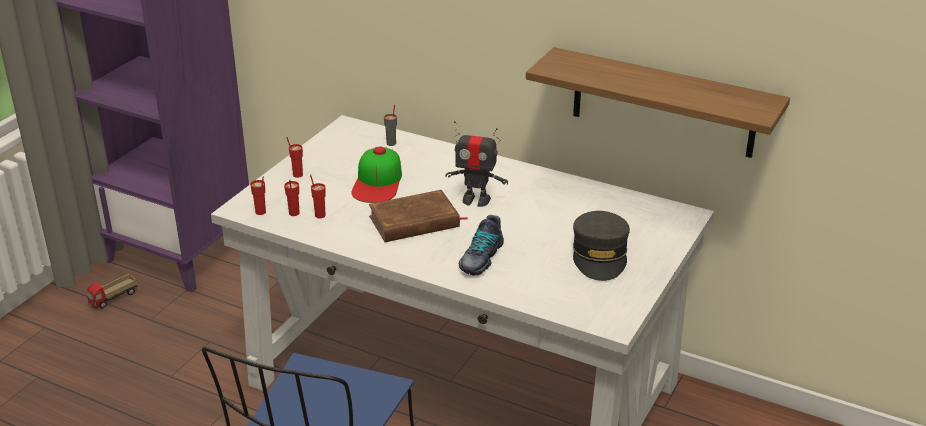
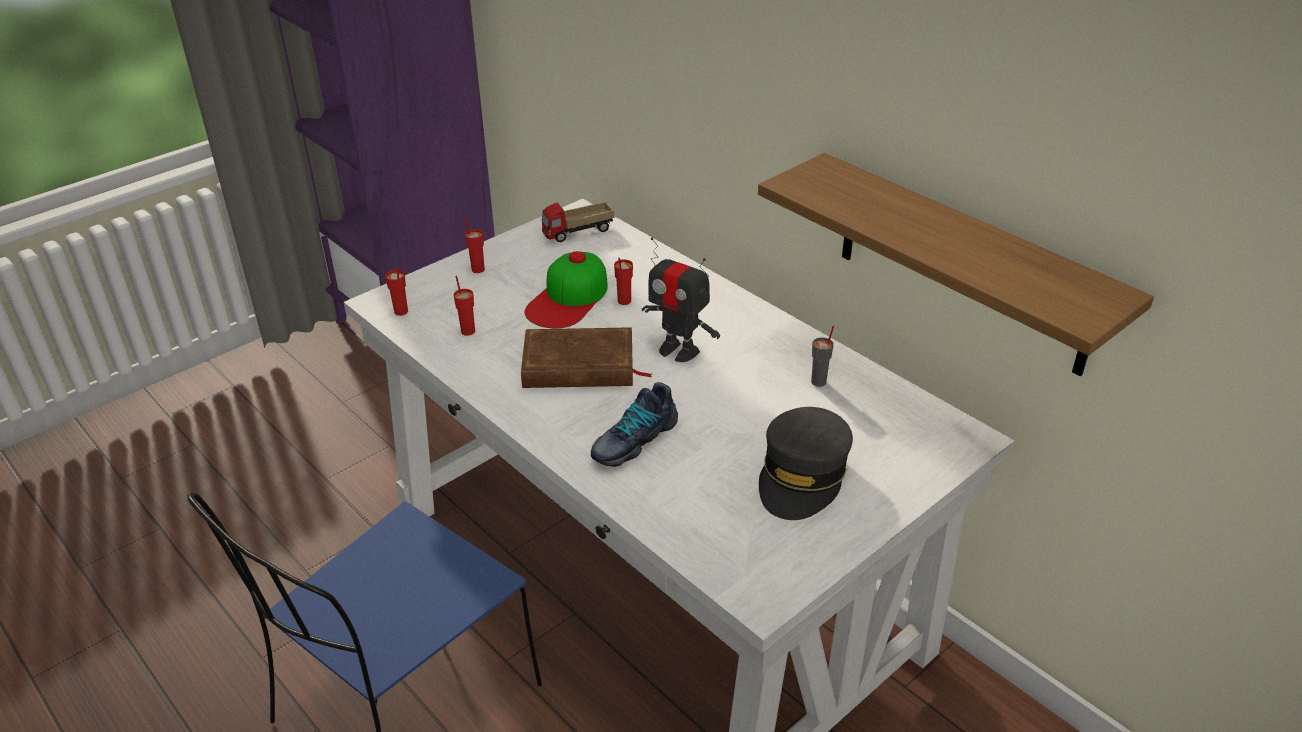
camera: 20 degrees right, 5 degrees up
toy truck [87,274,138,309] -> toy truck moved to [542,202,614,242]
red cup [284,180,300,216] -> red cup moved to [614,258,633,305]
grey cup [384,105,397,146] -> grey cup moved to [811,325,834,387]

